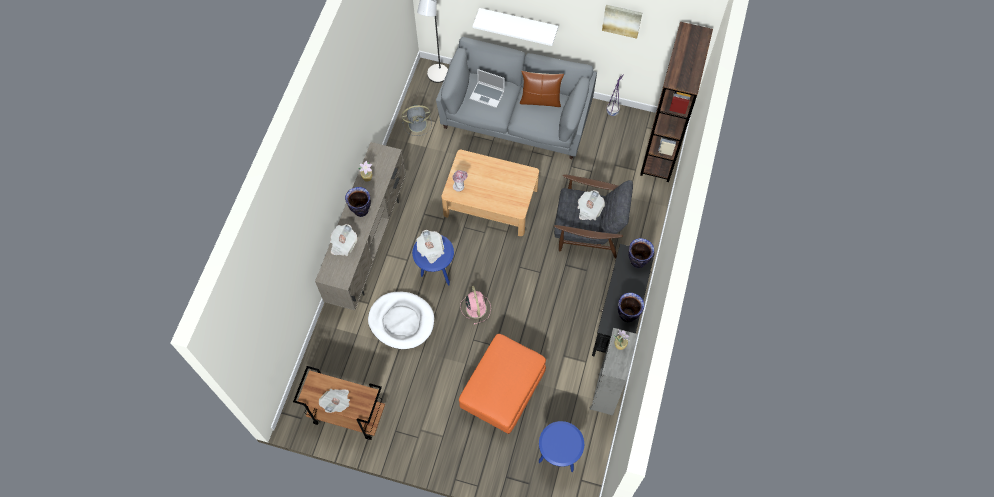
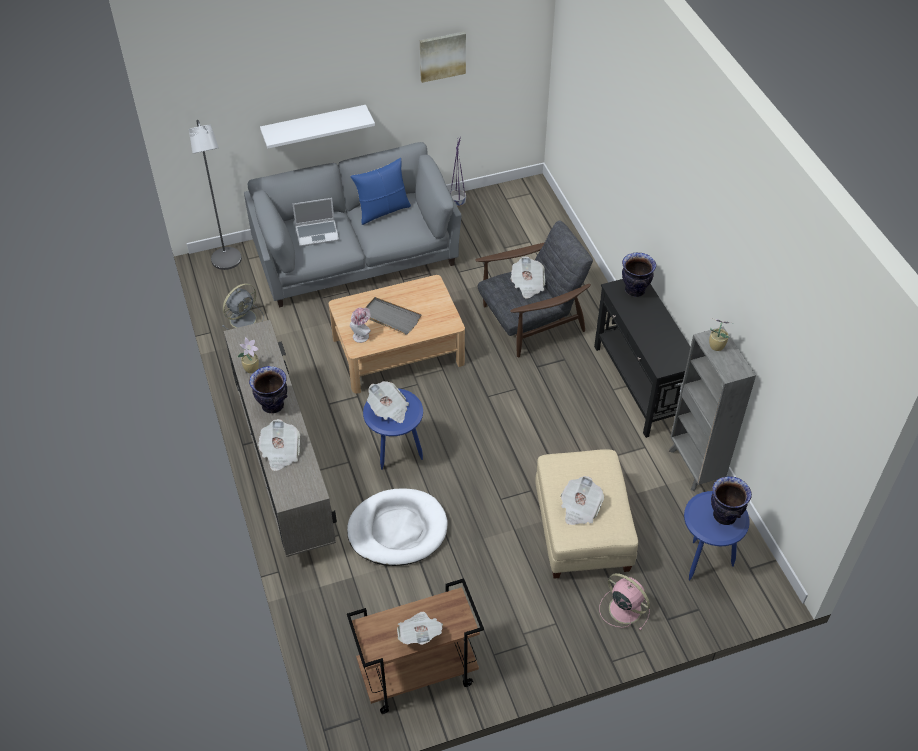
camera: 35 degrees left, 15 degrees down
orange ottoman [459,334,546,434] -> beige ottoman [535,449,638,579]
pink fan [460,286,491,325] -> pink fan moved to [599,573,650,630]
brown pillow [520,71,564,107] -> blue pillow [350,158,411,225]
vase [618,292,644,322] -> vase moved to [711,476,752,525]
brown bookcase [640,22,713,182] -> none
none -> grey tray [365,297,422,334]
none -> newspaper [561,476,604,525]

